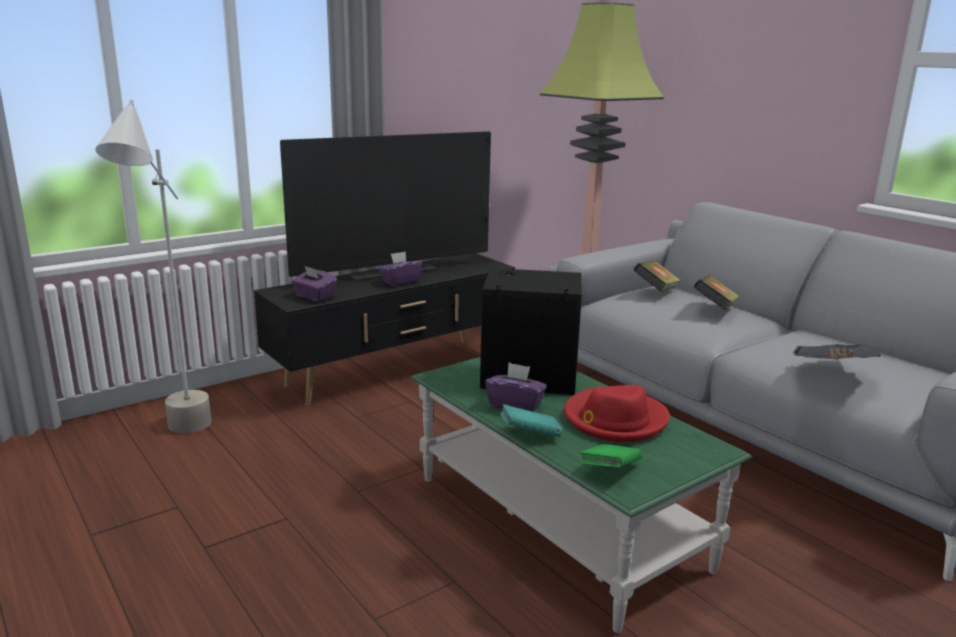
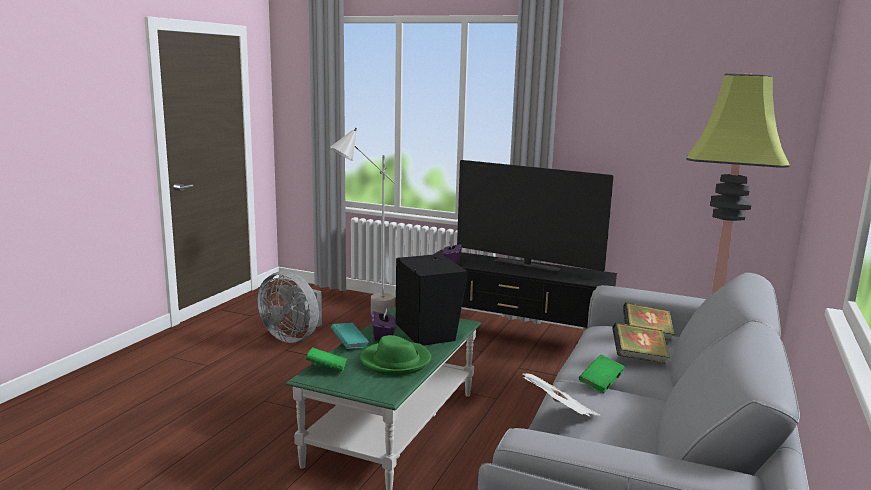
camera: 60 degrees right, 5 degrees down
purple tissue box [378,251,422,287] -> none
red hat [564,385,670,442] -> green hat [360,335,431,376]
none -> grey fan [257,271,322,343]
none -> green book [579,355,625,393]

